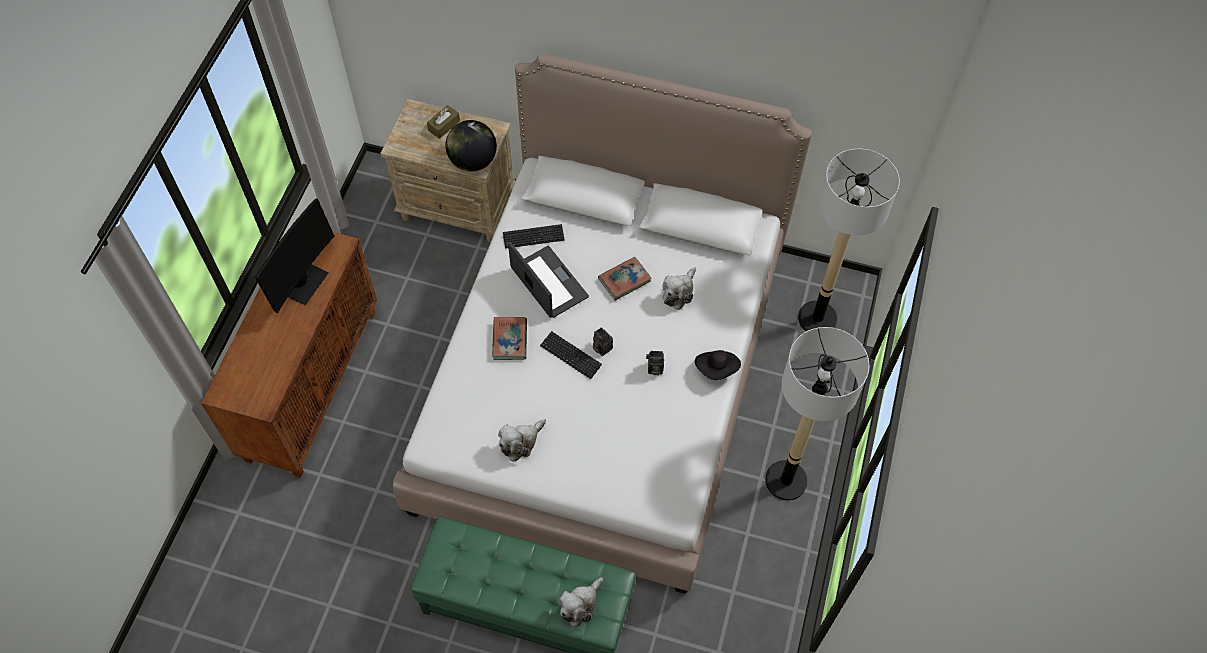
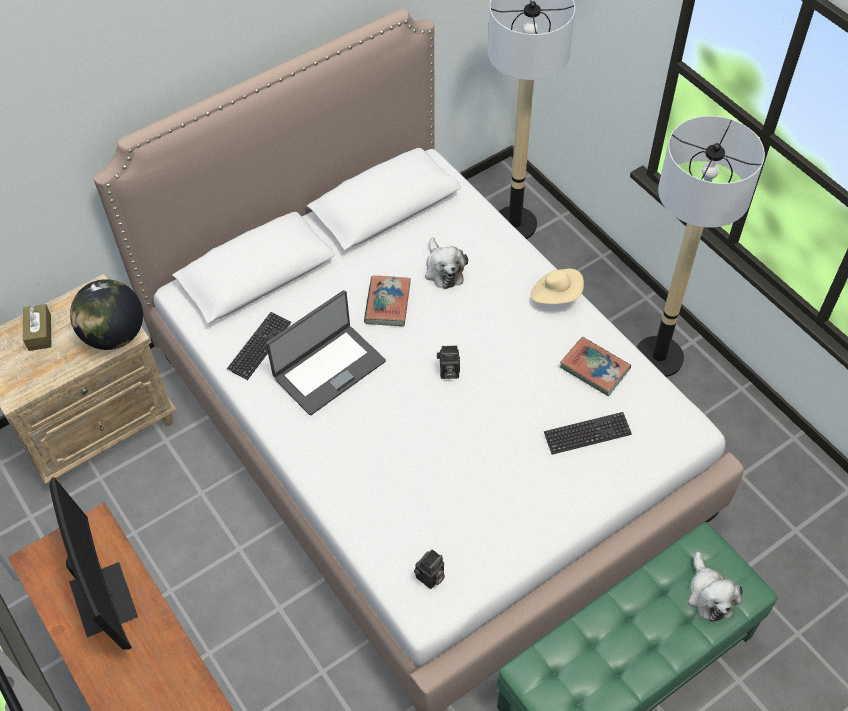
camera: 50 degrees left, 5 degrees down
book [492,317,527,360] -> book moved to [560,337,631,396]
plush toy [498,419,546,462] -> none
laptop [508,242,589,318] -> laptop turned 135 degrees clockwise [266,290,386,416]
keyboard [540,331,602,379] -> keyboard moved to [544,412,632,454]
camera [646,351,664,375] -> camera moved to [414,549,445,589]
black hat [695,350,741,380] -> beige hat [530,269,584,304]

